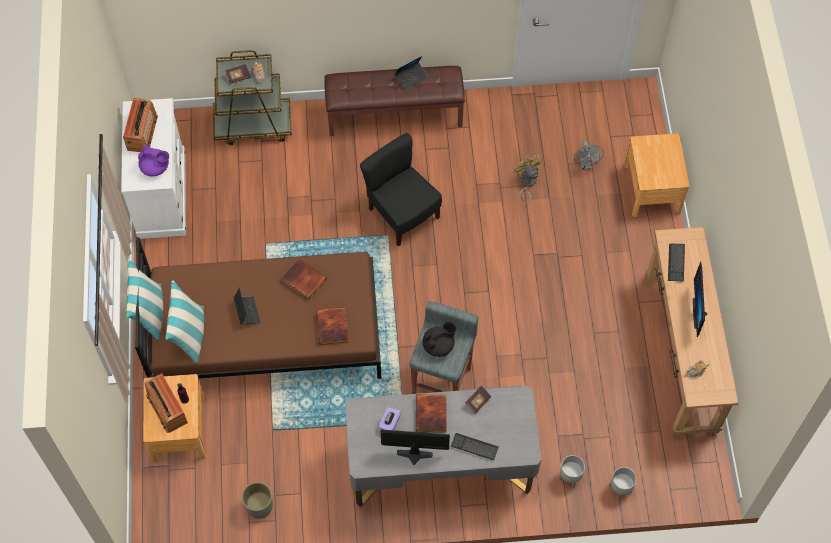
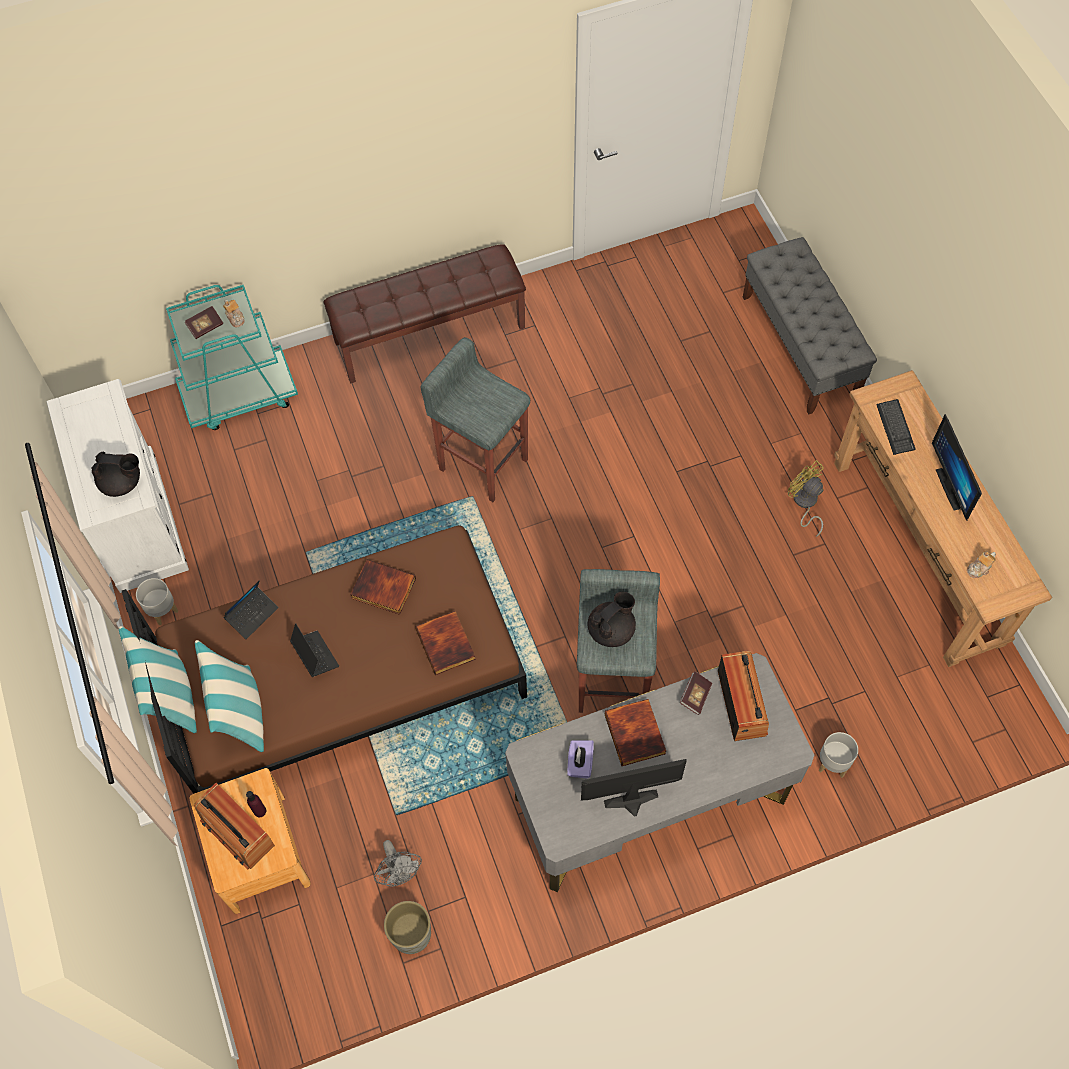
camera: 15 degrees left, 0 degrees up
radio [123,98,158,152] -> radio moved to [718,651,769,741]
purple teapot [138,145,169,176] -> black teapot [91,452,140,497]
brown cart [213,50,292,145] -> turquoise cart [166,285,298,430]
black chair [360,133,442,246] -> grey stool [420,337,530,502]
laptop [395,56,428,90] -> laptop moved to [223,581,279,639]
keyboard [451,433,499,460] -> none
yellow fan [514,155,542,206] -> yellow fan moved to [788,460,824,537]
grey fan [574,140,604,170] -> grey fan moved to [374,840,422,887]
grey planter [609,467,636,500] -> grey planter moved to [136,578,178,625]
brown nightstand [624,133,689,217] -> grey bench [743,237,877,414]

